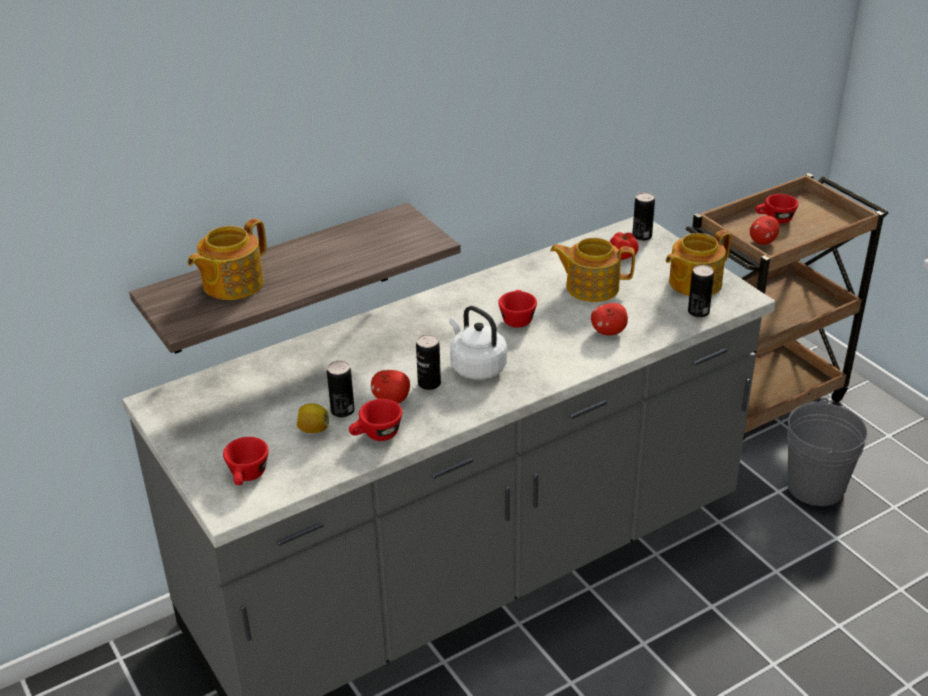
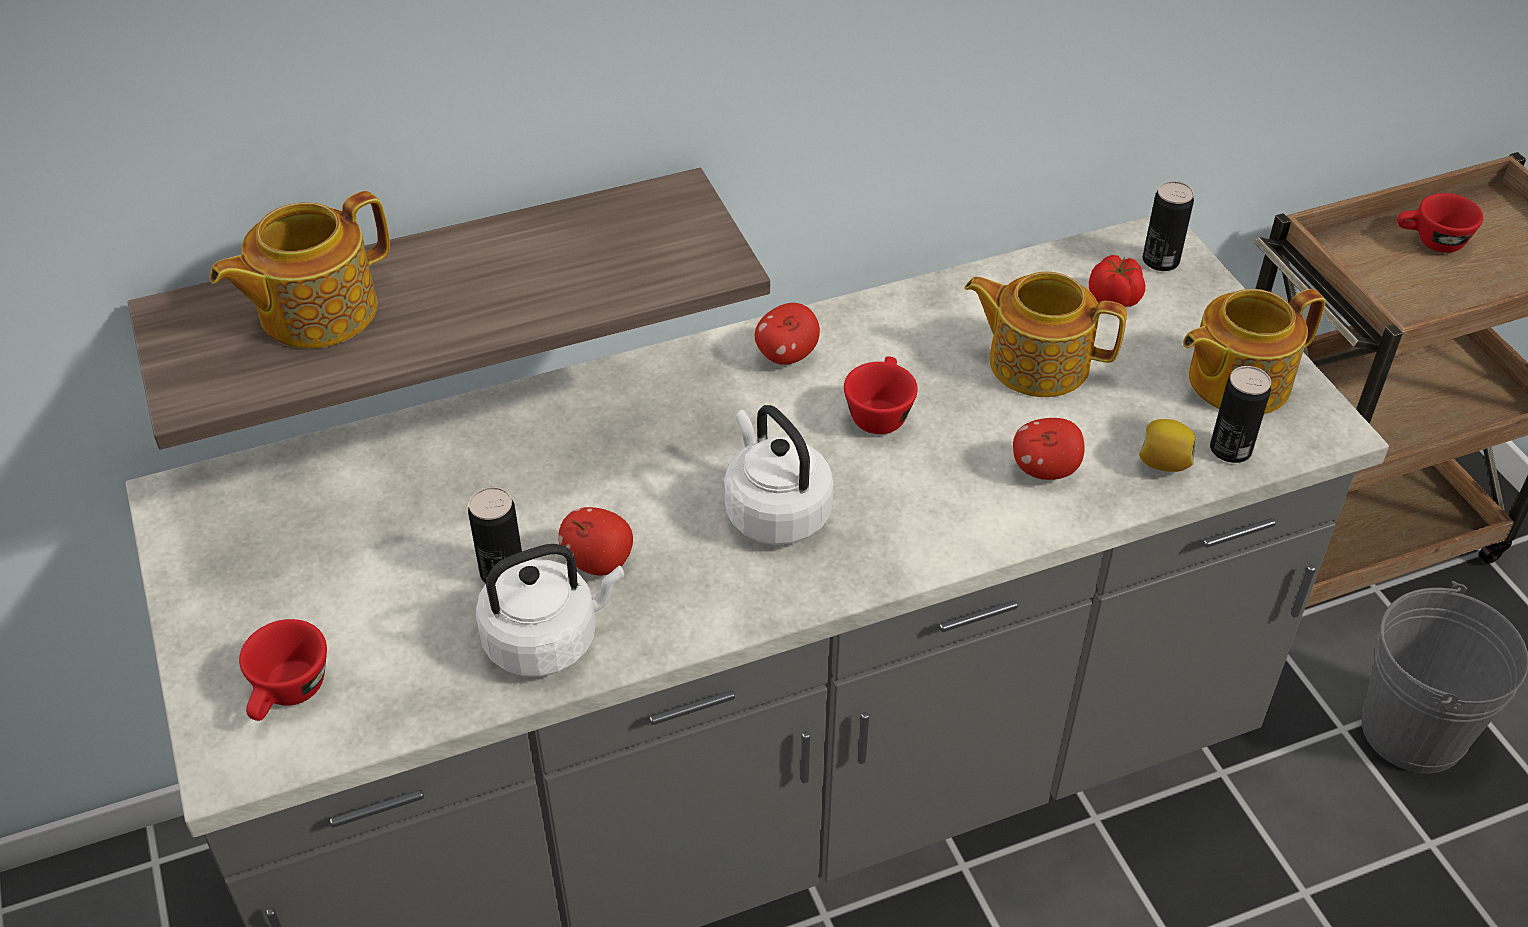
camera: 10 degrees right, 10 degrees up
lemon [297,403,329,433] -> lemon moved to [1139,419,1195,472]
red cup [349,399,402,441] -> white kettle [476,544,625,677]
can [416,334,441,390] -> none
apple [750,216,779,245] -> apple moved to [755,303,820,365]

